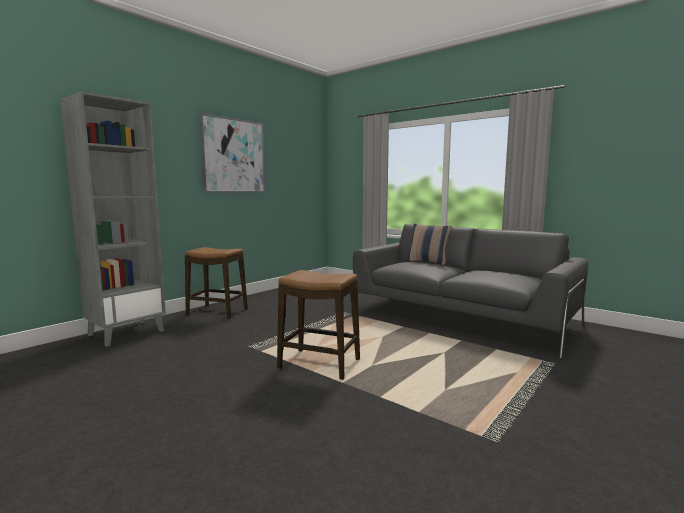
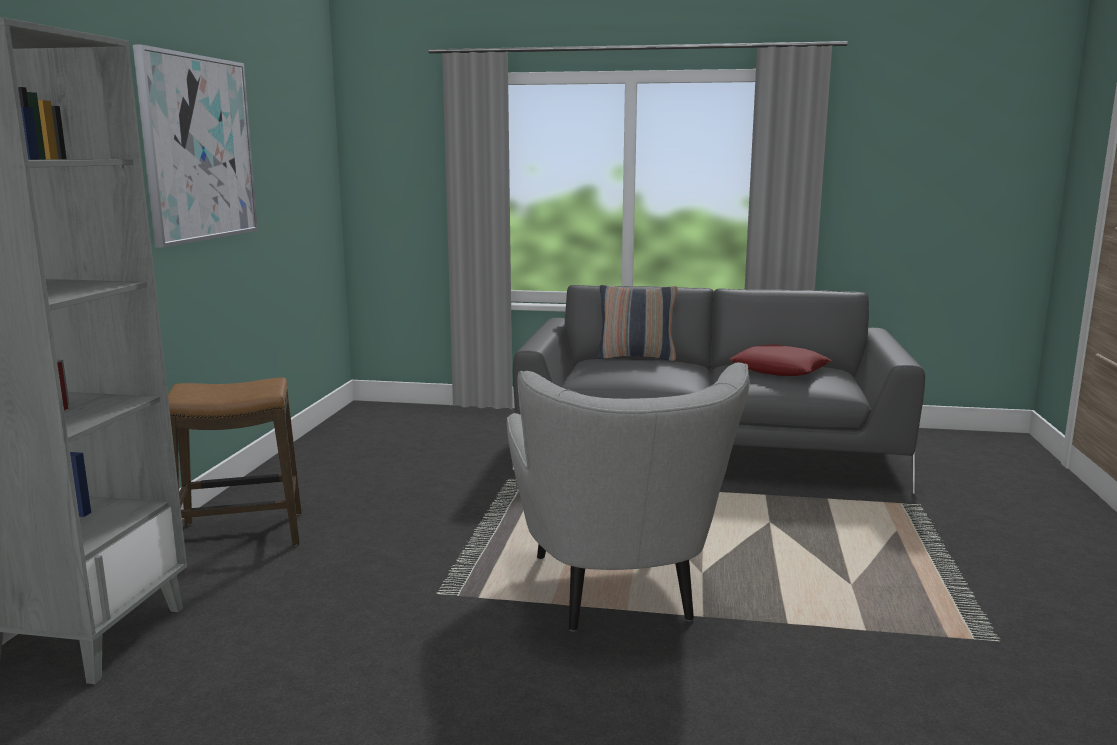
camera: 30 degrees left, 5 degrees up
stool [277,270,360,380] -> grey armchair [507,362,750,632]
none -> red pillow [729,344,832,376]

